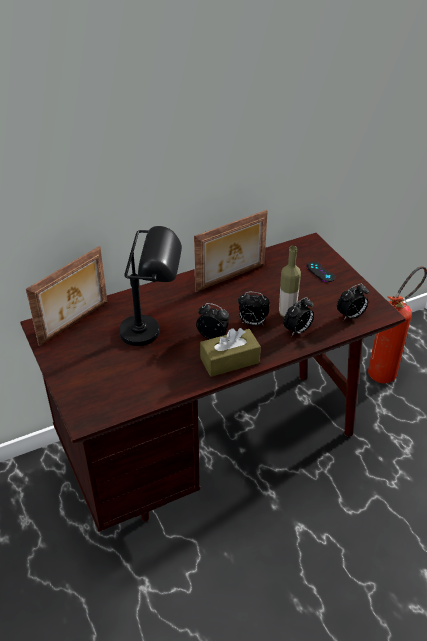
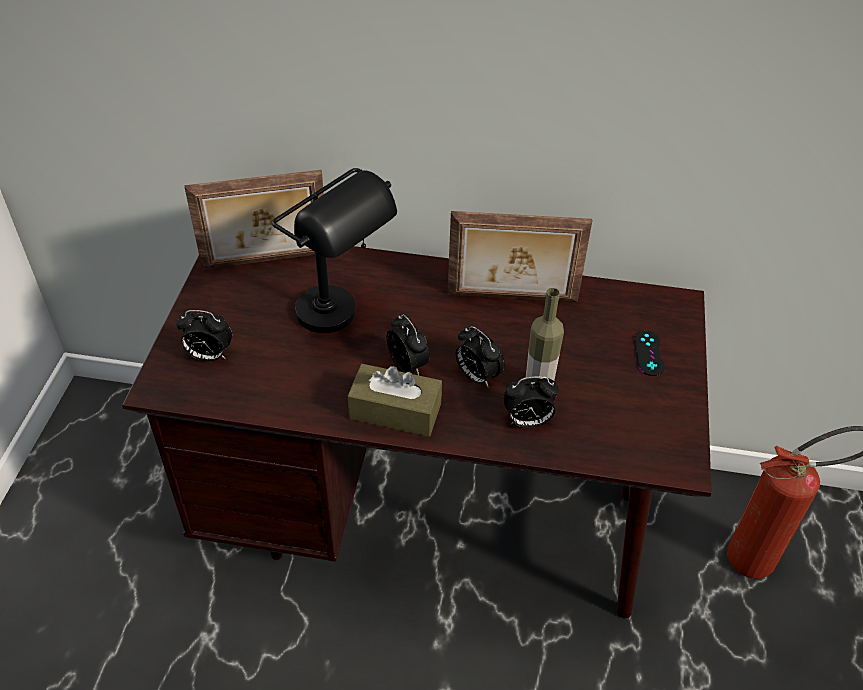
camera: 35 degrees right, 5 degrees up
alarm clock [337,284,369,321] -> alarm clock moved to [177,310,232,361]

